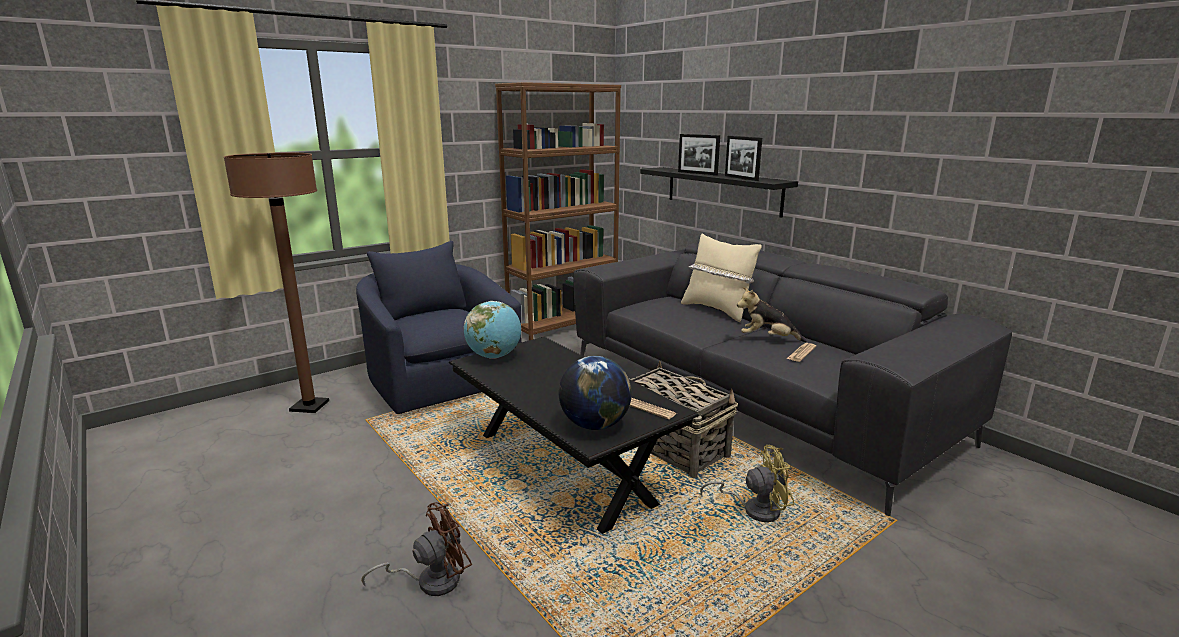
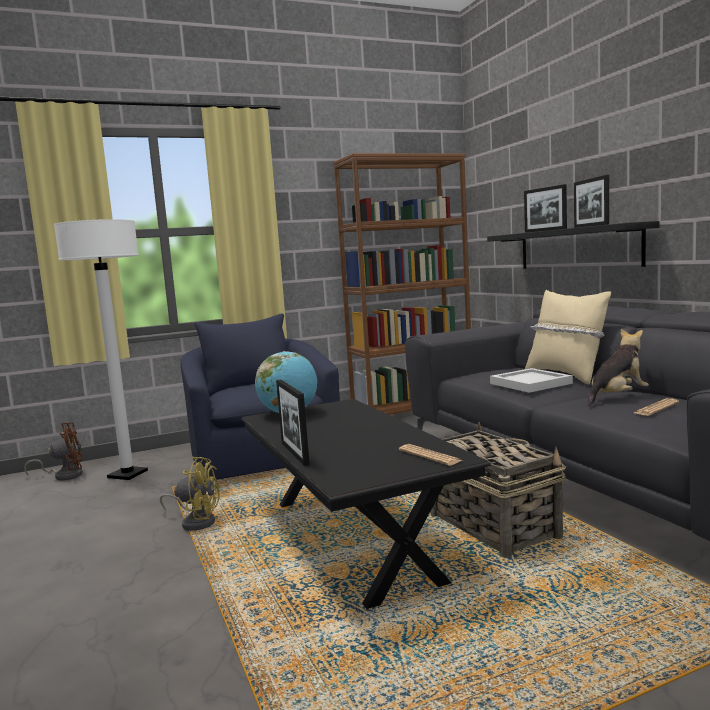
camera: 15 degrees right, 10 degrees down
brown floor lamp [224,152,329,413] -> white floor lamp [54,219,148,480]
brown fan [361,502,472,596] -> brown fan moved to [24,422,83,481]
globe [559,356,632,430] -> none
yellow fan [700,445,795,522] -> yellow fan moved to [160,457,220,531]
plush toy [737,287,807,342] -> plush toy turned 120 degrees clockwise [587,329,649,406]
none -> picture frame [276,379,310,466]
none -> white tray [490,368,573,393]

